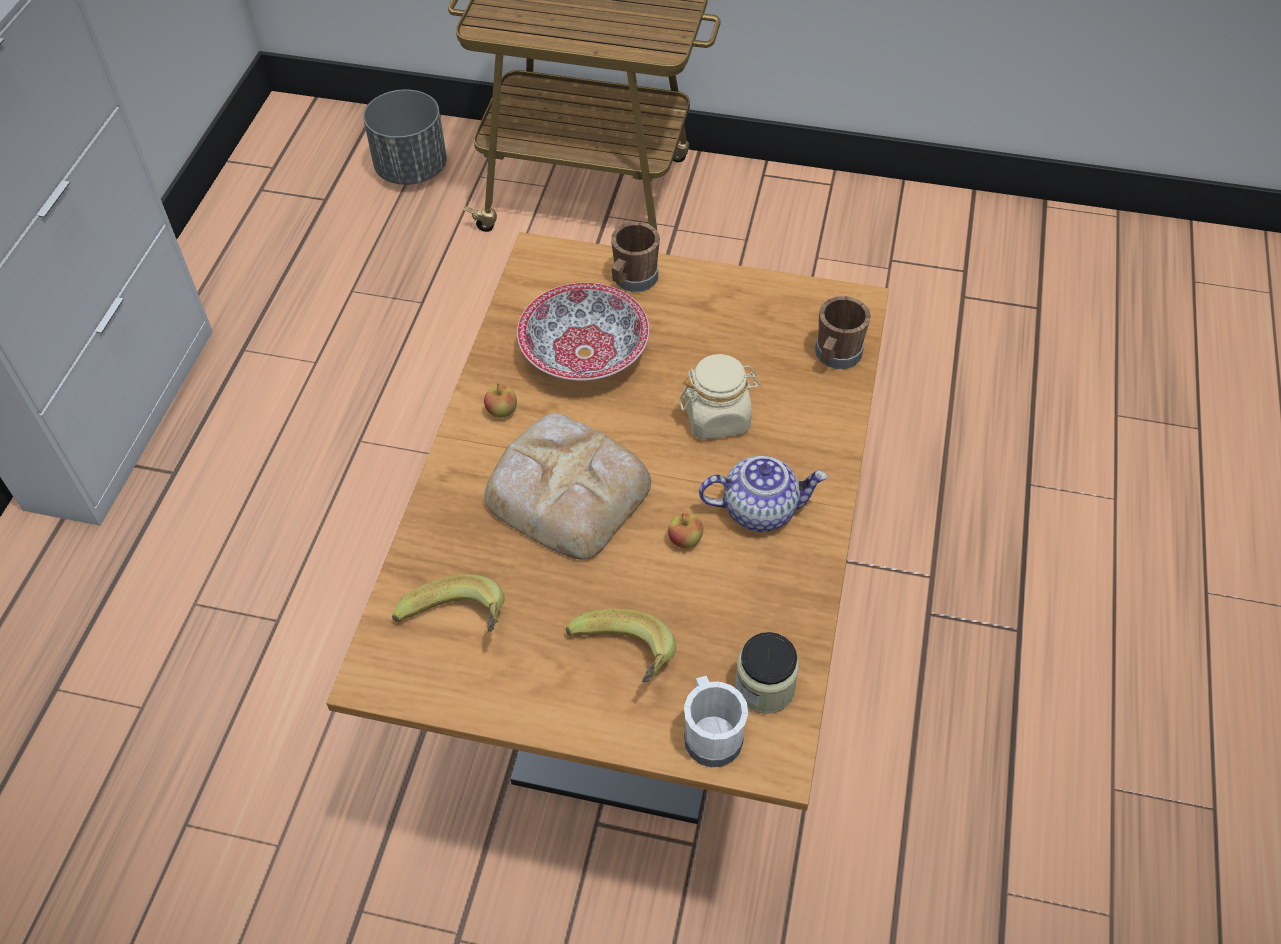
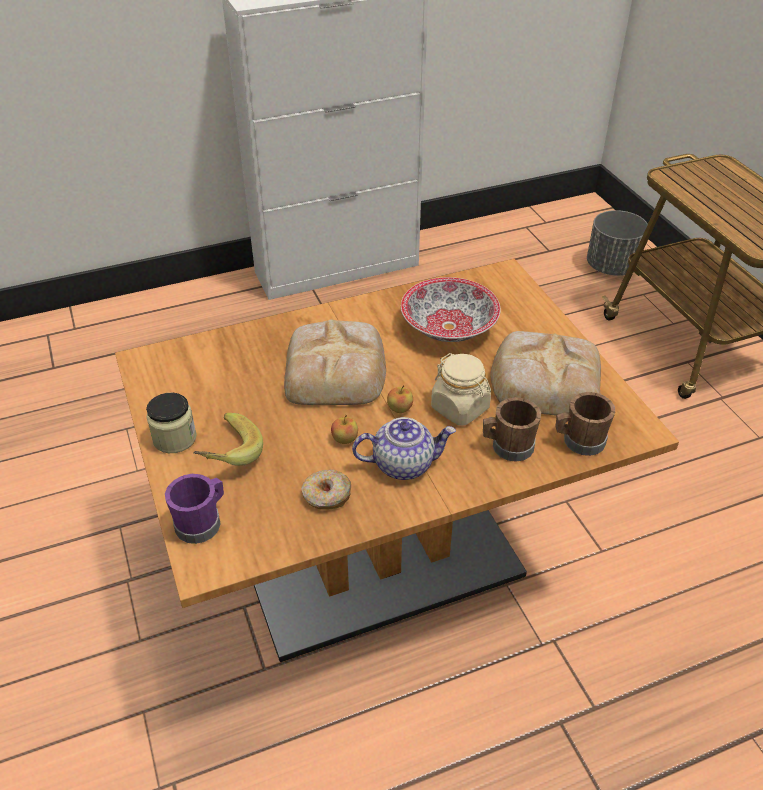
camera: 55 degrees right, 10 degrees down
banana [392,574,505,633] -> none
apple [484,383,517,418] -> apple moved to [387,385,413,413]
brown mug [611,222,660,292] -> brown mug moved to [483,397,541,462]
white mug [684,676,748,767] -> purple mug [165,474,224,544]
teapot [699,456,827,532] -> teapot turned 60 degrees counterclockwise [352,417,456,480]
jar [735,632,799,714] -> jar moved to [146,393,197,453]
none -> donut [301,470,351,510]
none -> bread [490,331,601,416]

